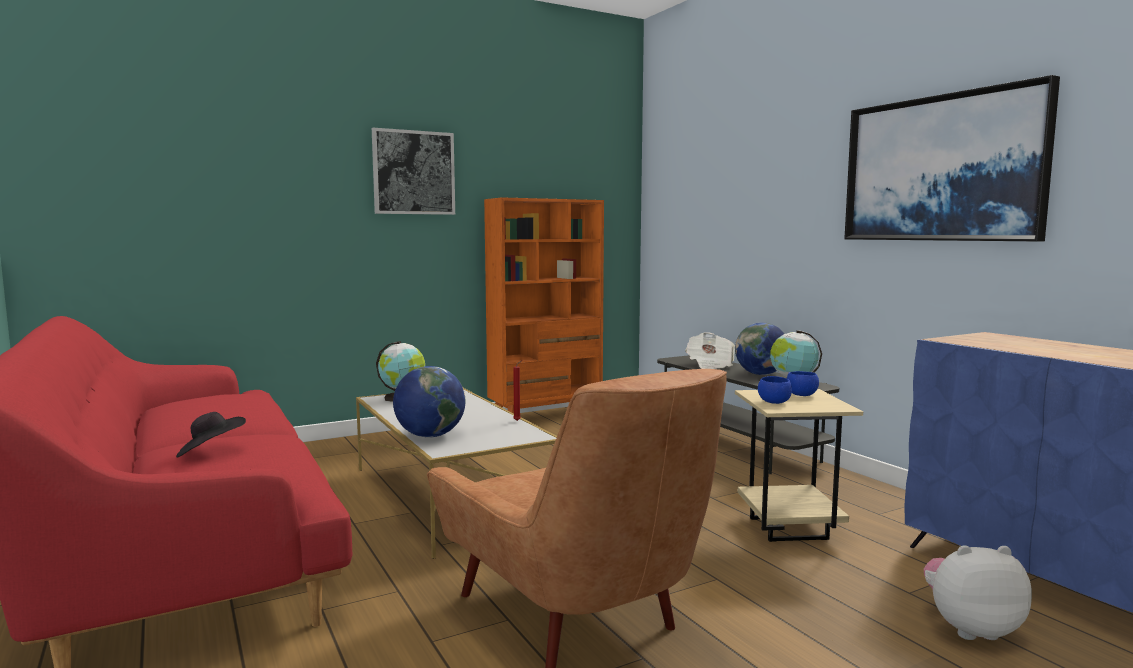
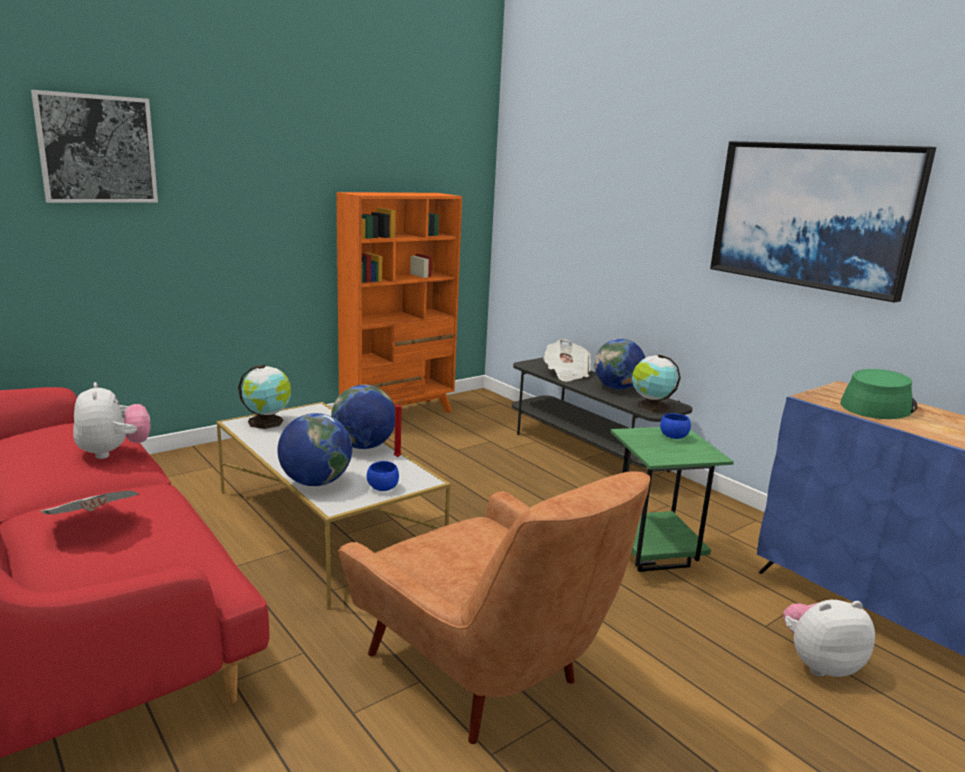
camera: 10 degrees left, 10 degrees up
black hat [176,412,246,458] -> newspaper [41,491,139,515]
picture [372,128,455,215] -> picture moved to [31,90,158,203]
beige side table [735,389,863,542] -> green side table [611,427,734,572]
blue bowl [758,376,792,404] -> blue bowl moved to [367,461,399,491]
none -> plush toy [73,382,150,459]
none -> globe [331,385,395,449]
none -> green hat [840,369,918,419]

